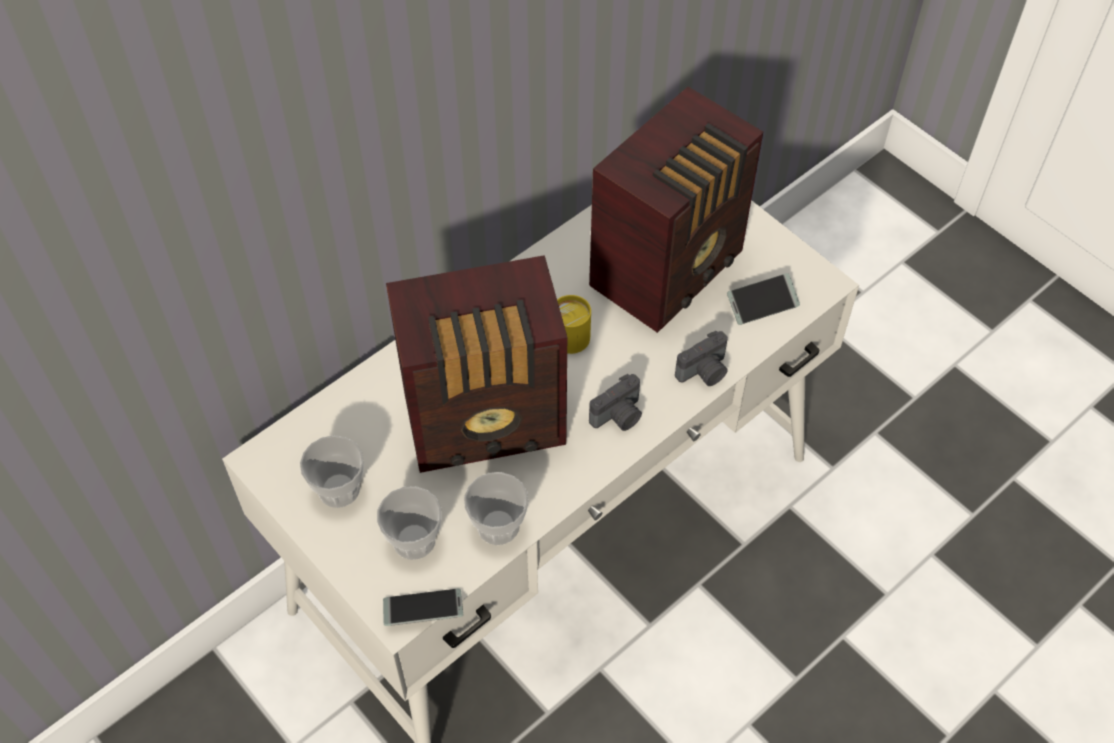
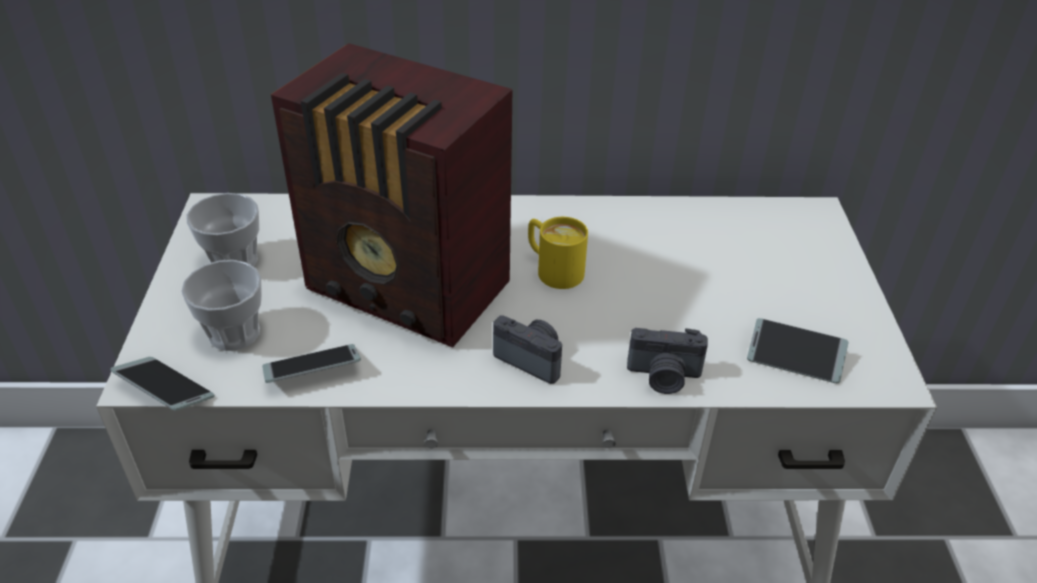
camera: 40 degrees right, 15 degrees down
cup [464,472,528,545] -> phone [262,344,361,383]
radio [589,86,764,333] -> none
camera [589,374,642,431] -> camera turned 150 degrees counterclockwise [493,315,562,384]

